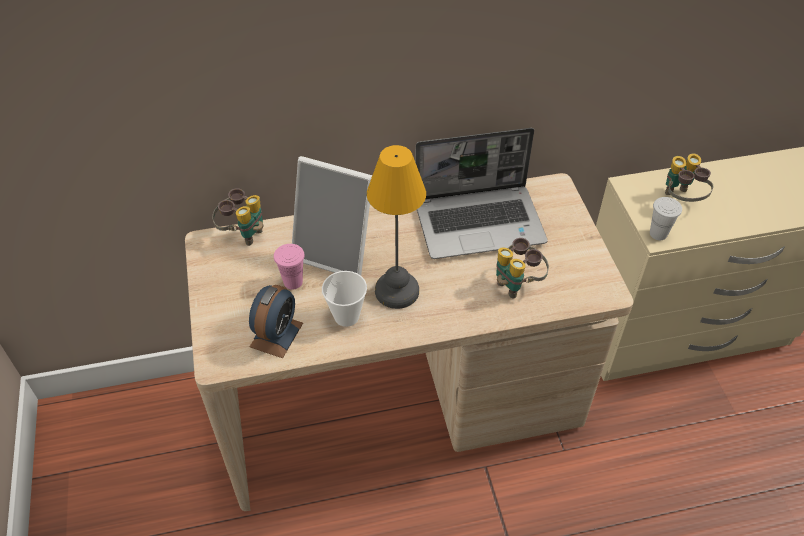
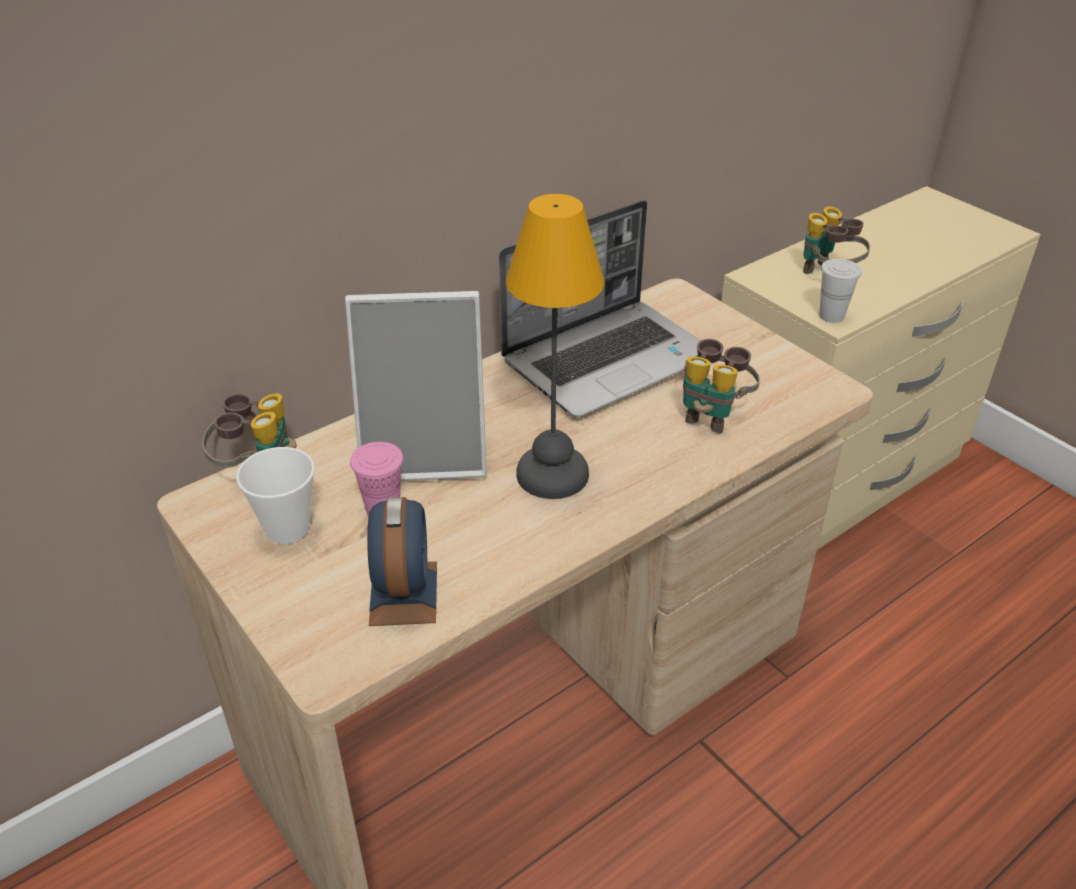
camera: 25 degrees left, 10 degrees down
cup [322,271,367,327] -> cup moved to [236,447,315,544]

